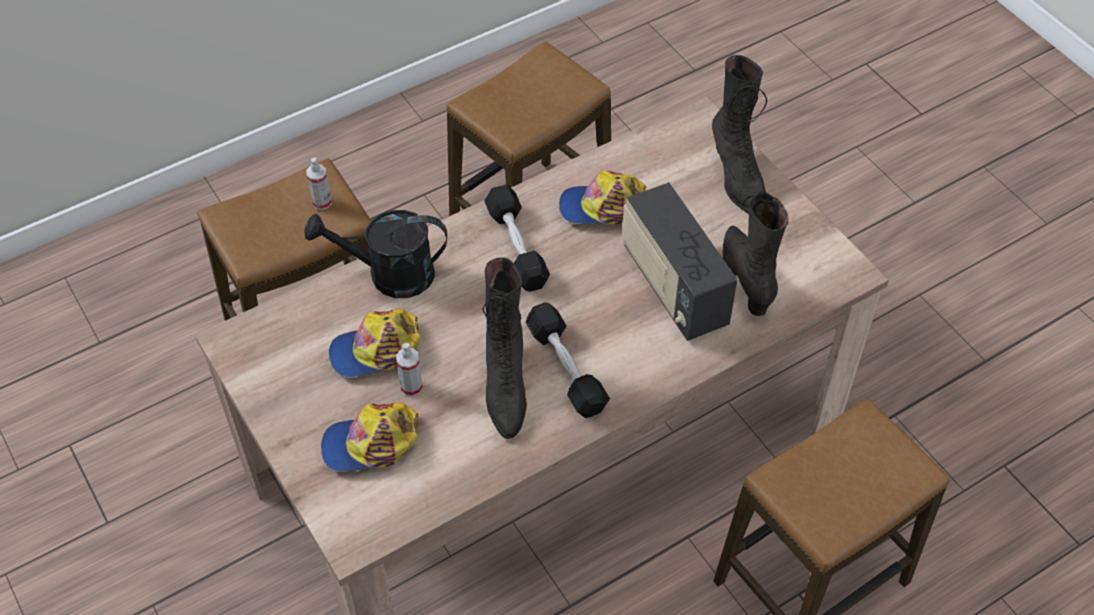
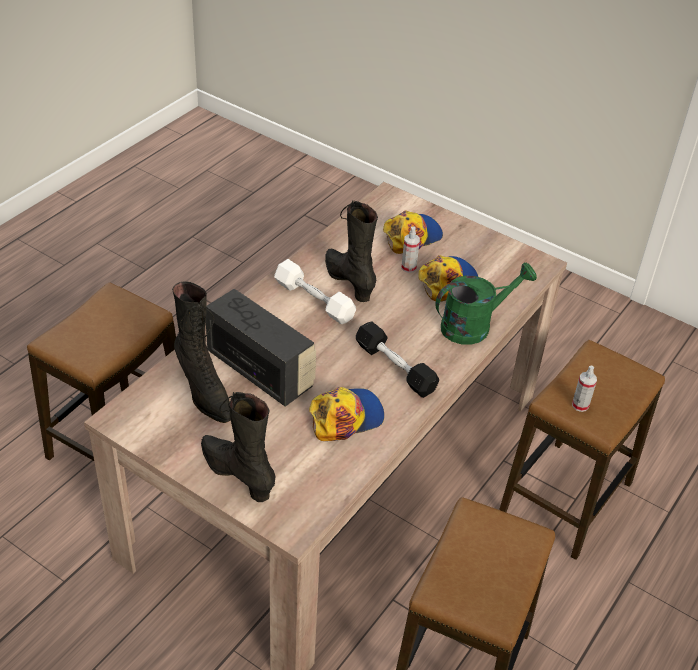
camera: 155 degrees right, 10 degrees down
black watering can [304,210,447,298] -> green watering can [435,262,537,345]
black dumbbell [526,303,610,418] -> white dumbbell [274,259,356,324]

